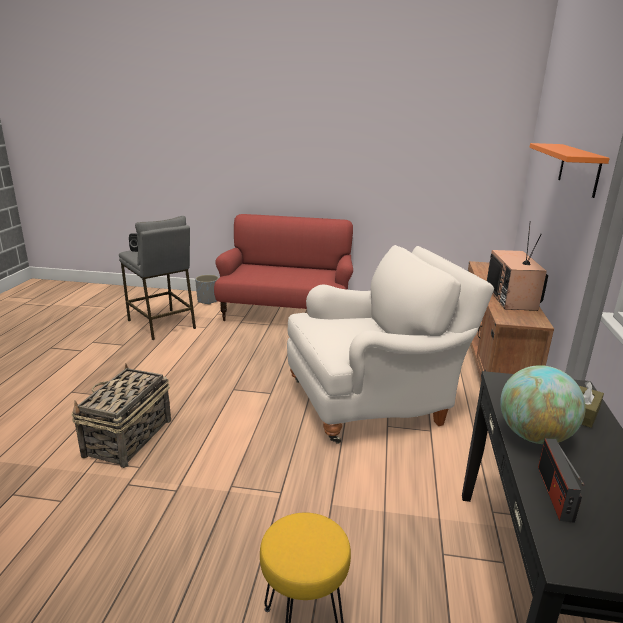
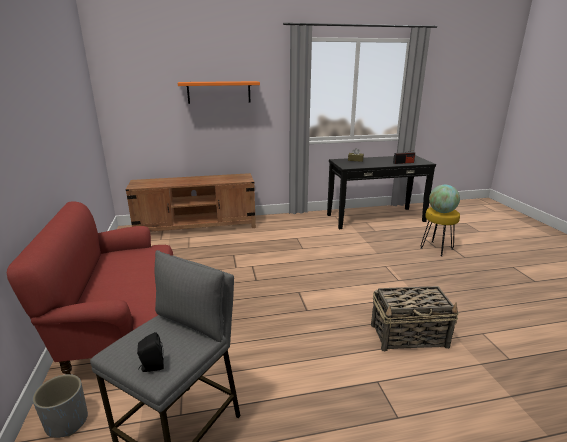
camera: 110 degrees left, 0 degrees up
white armchair [287,245,494,444] -> none
television [487,221,548,311] -> none
globe [500,365,586,444] -> globe moved to [429,185,460,213]

